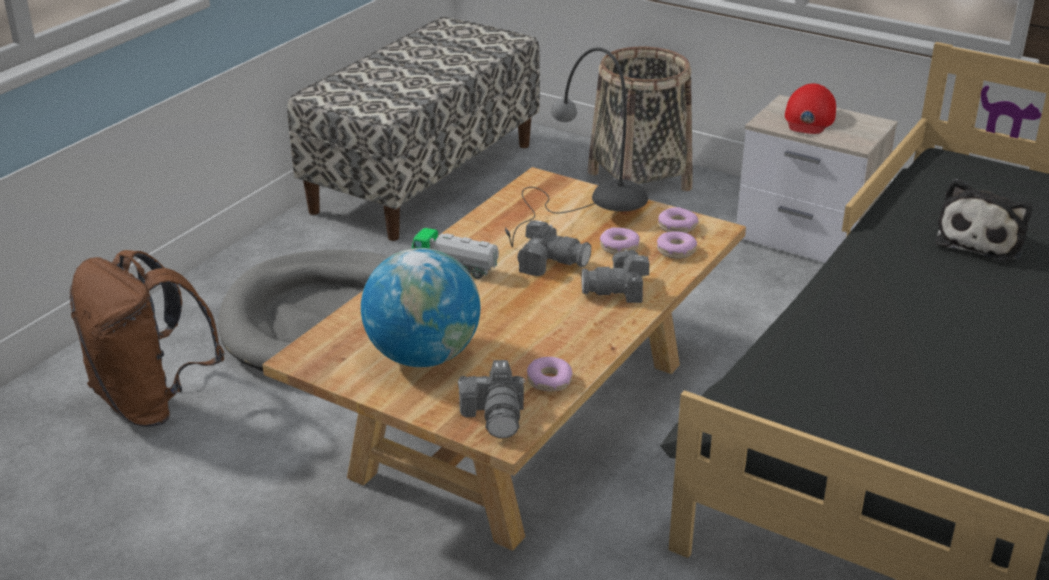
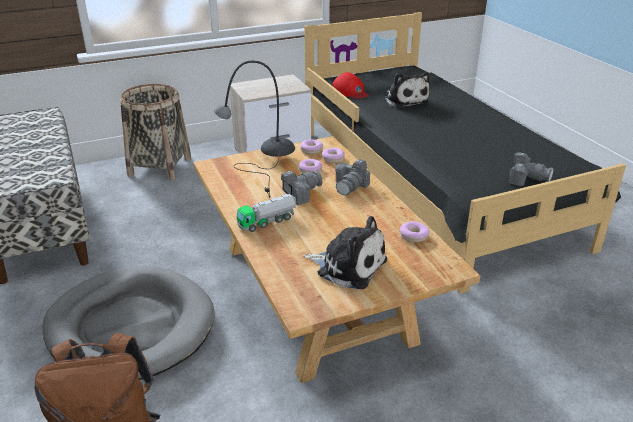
camera: 55 degrees left, 0 degrees up
globe [361,248,481,367] -> plush toy [303,216,387,289]
camera [458,360,526,438] -> camera moved to [508,152,554,186]
red cap [785,83,836,134] -> red cap moved to [332,72,369,99]

